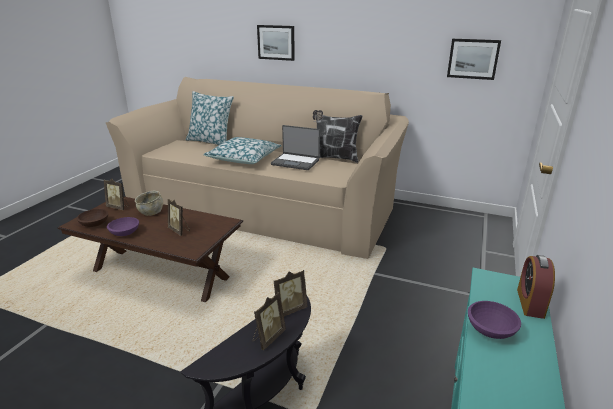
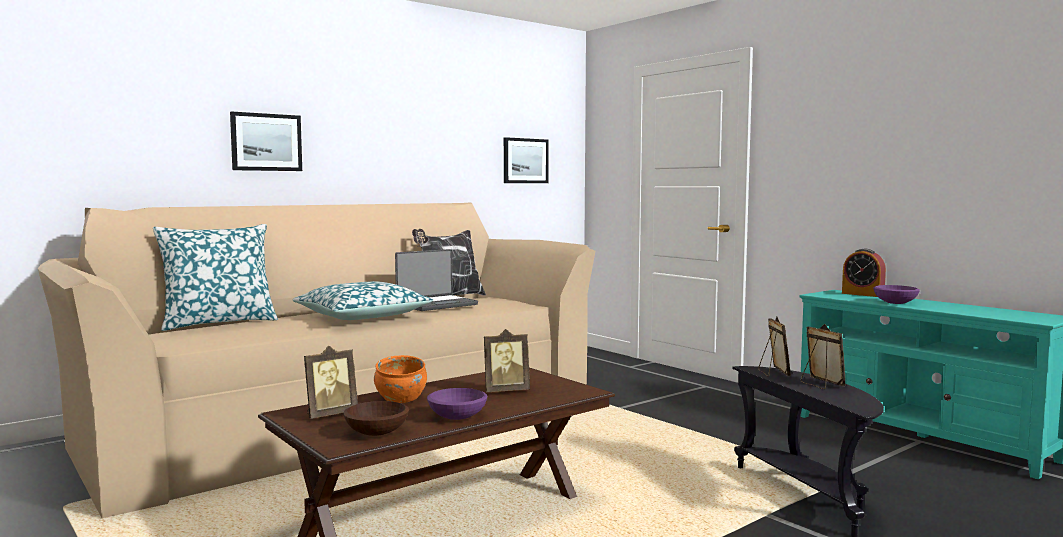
camera: 60 degrees left, 20 degrees down
beige bowl [135,191,163,216] -> orange bowl [374,355,427,403]

